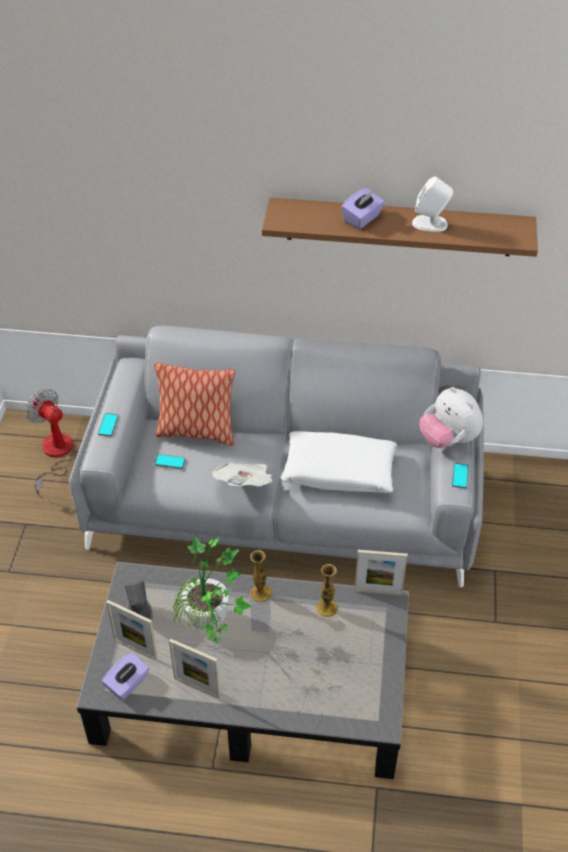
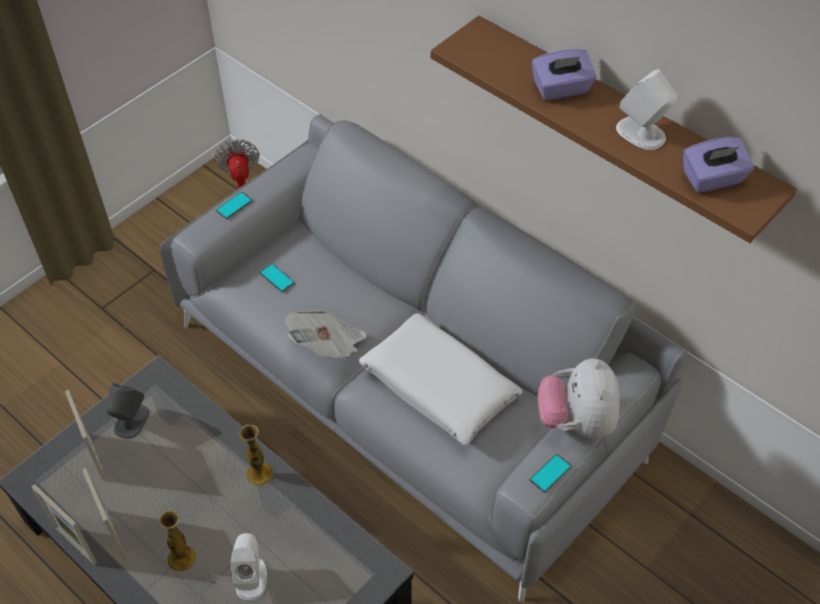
camera: 35 degrees right, 5 degrees up
purple tissue box [102,652,149,700] -> purple tissue box moved to [683,137,754,193]
pillow [154,362,235,445] -> none
potted plant [172,536,252,645] -> none
vase [316,564,338,617] -> vase moved to [159,511,196,572]
picture frame [355,550,408,595] -> picture frame moved to [32,484,97,565]
none -> white speaker [230,533,267,600]

